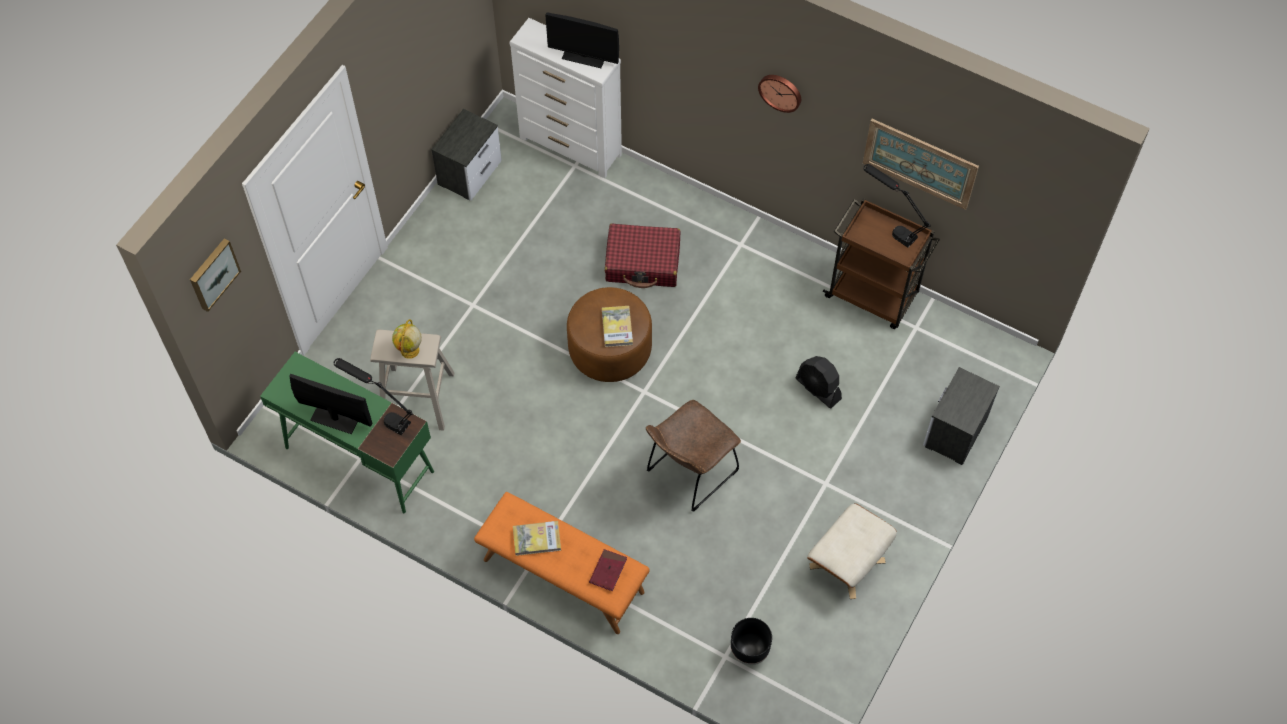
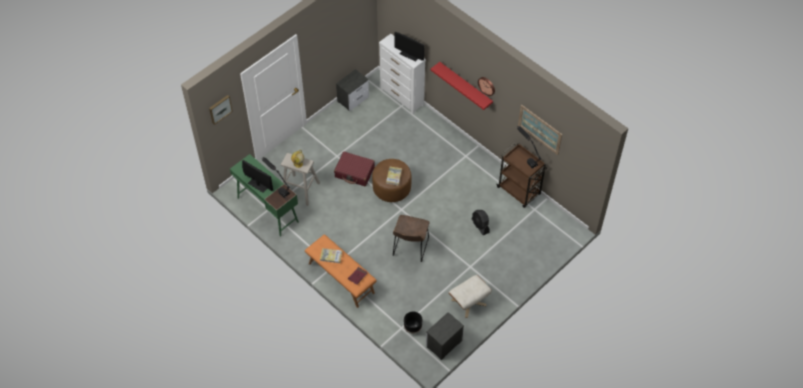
camera: 15 degrees right, 5 degrees down
red suitcase [605,223,680,288] -> red suitcase moved to [334,151,375,186]
brown chair [646,400,741,512] -> brown chair turned 45 degrees counterclockwise [393,215,430,262]
nightstand [923,367,1000,465] -> nightstand moved to [426,312,464,360]
none -> red shelf [431,62,493,110]

